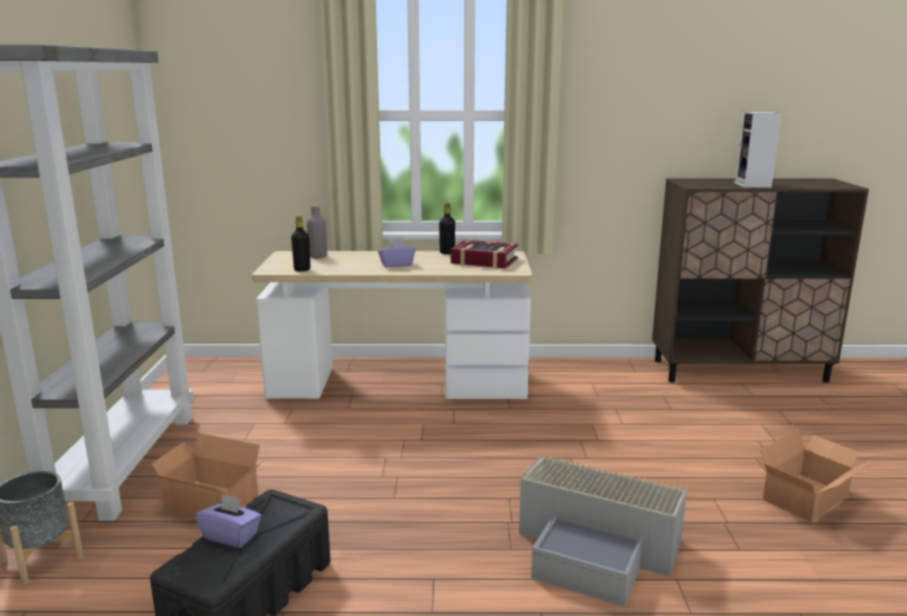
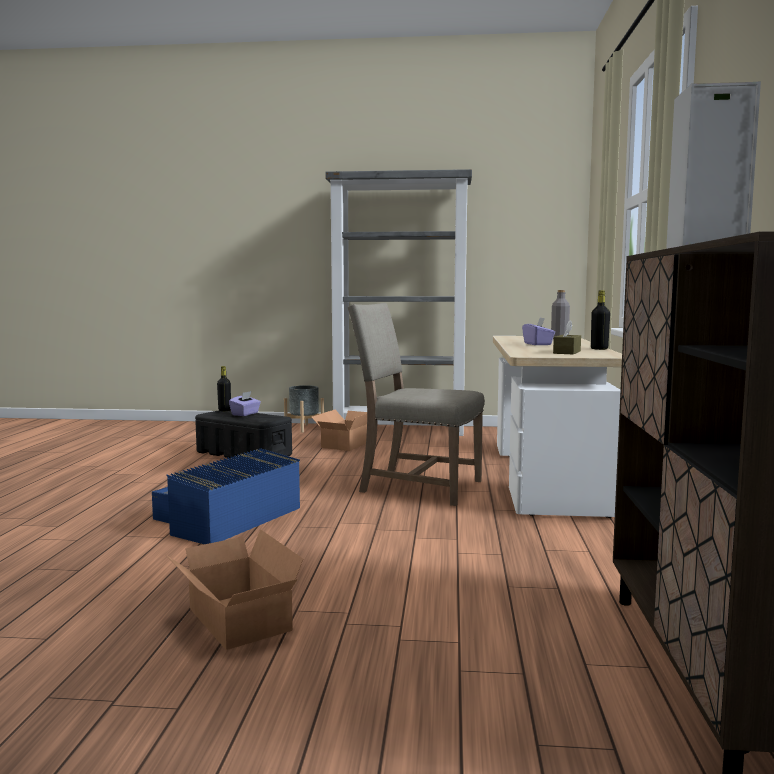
camera: 95 degrees right, 10 degrees down
black bottle [291,215,310,272] -> black bottle moved to [217,366,231,411]
book [451,240,518,269] -> brown tissue box [553,320,581,354]
grey storage box [519,453,687,607] -> blue storage box [152,448,300,544]
none -> beige chair [347,303,485,506]

